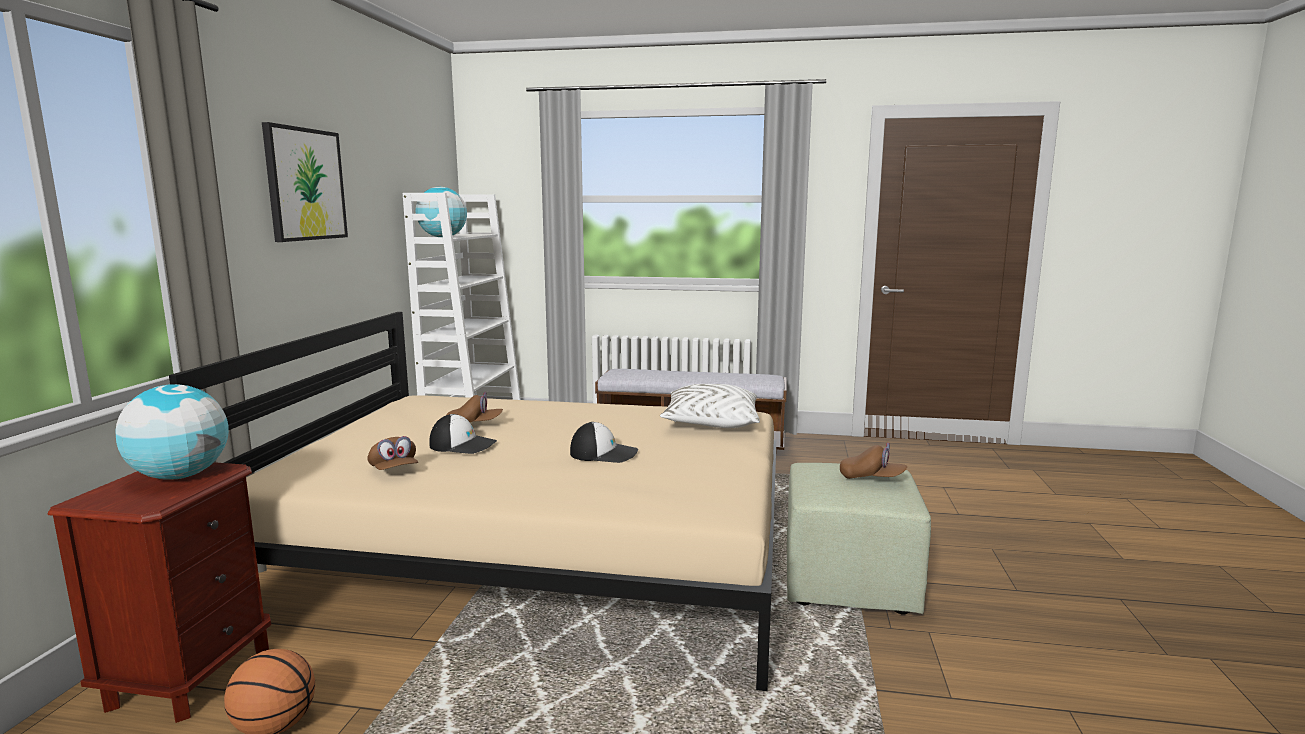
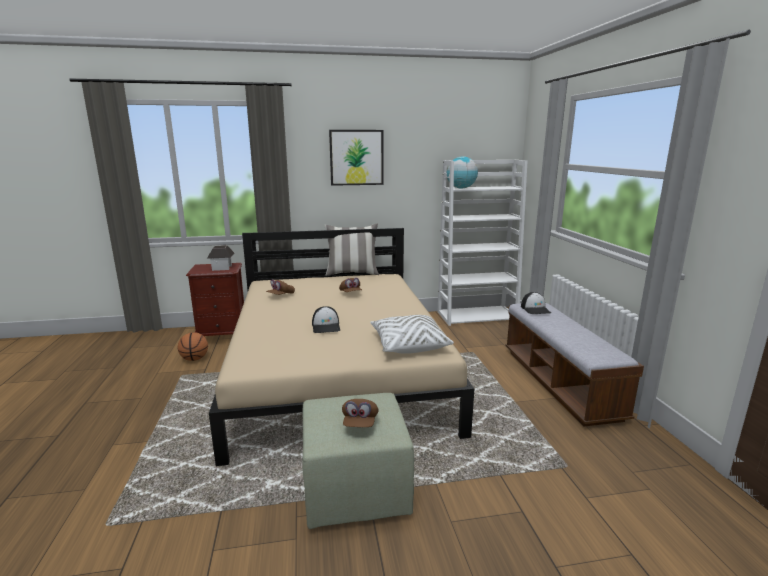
camera: 70 degrees right, 5 degrees up
globe [115,384,229,479] -> toy house [207,245,234,271]
cap [429,414,497,454] -> cap moved to [521,292,551,314]
none -> pillow [325,224,379,276]

